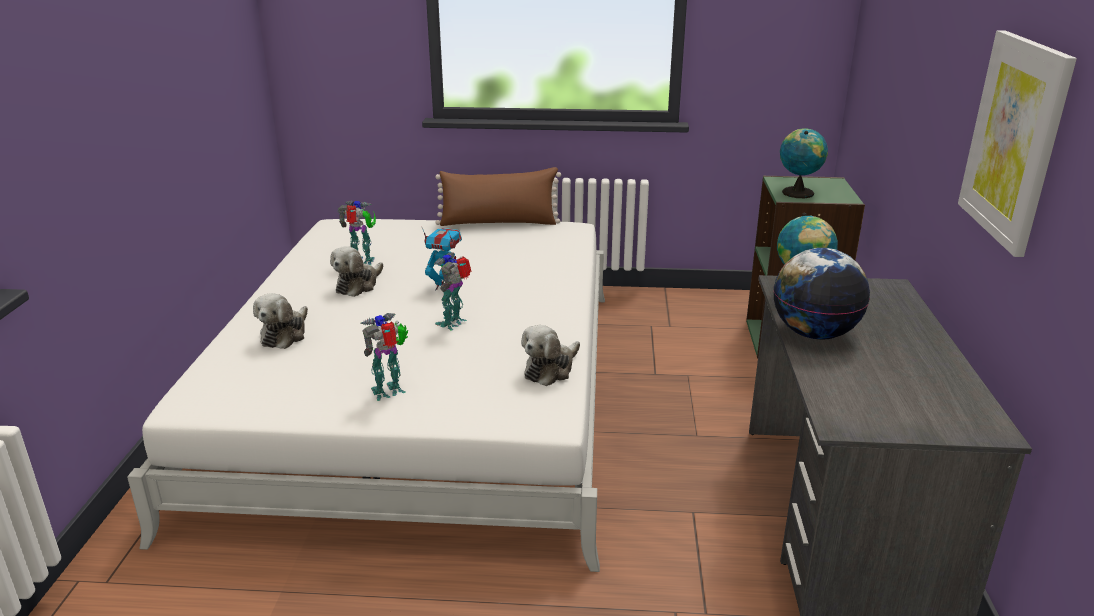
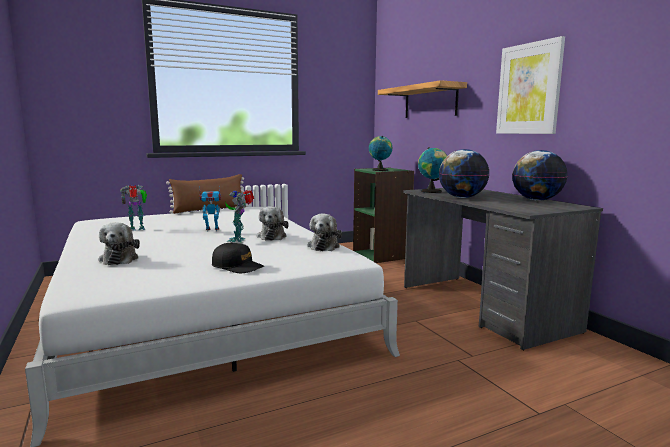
camera: 30 degrees left, 15 degrees down
plush toy [330,246,383,297] -> plush toy moved to [257,206,289,240]
toy robot [360,313,408,401] -> black cap [212,242,264,273]
none -> shelf [378,80,467,118]
none -> globe [512,150,568,201]

